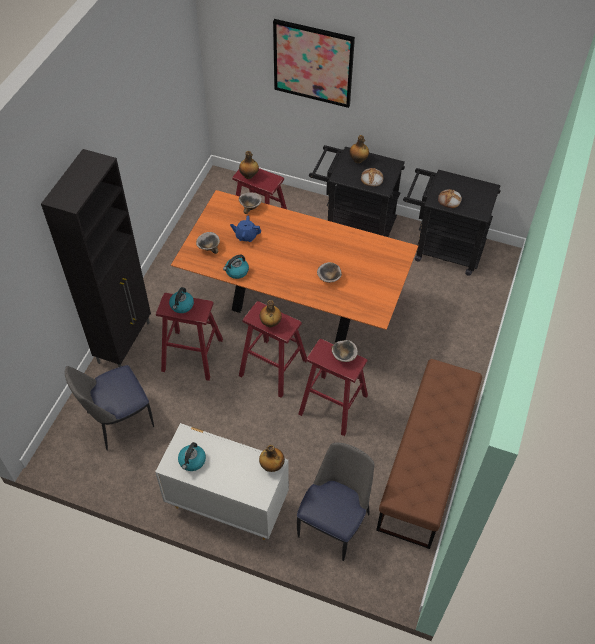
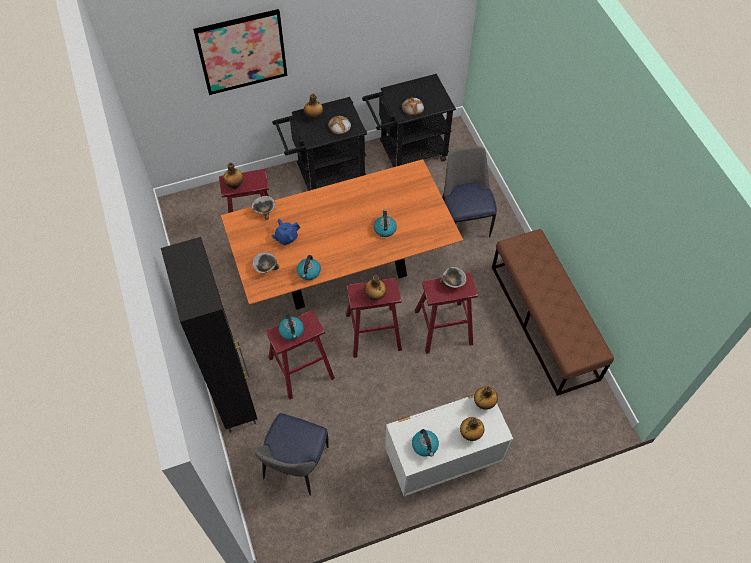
camera: 40 degrees left, 5 degrees up
chair [297,443,375,561] -> chair moved to [442,146,497,237]
bowl [317,262,342,283] -> kettle [374,210,397,237]
none -> bottle [460,417,484,441]

